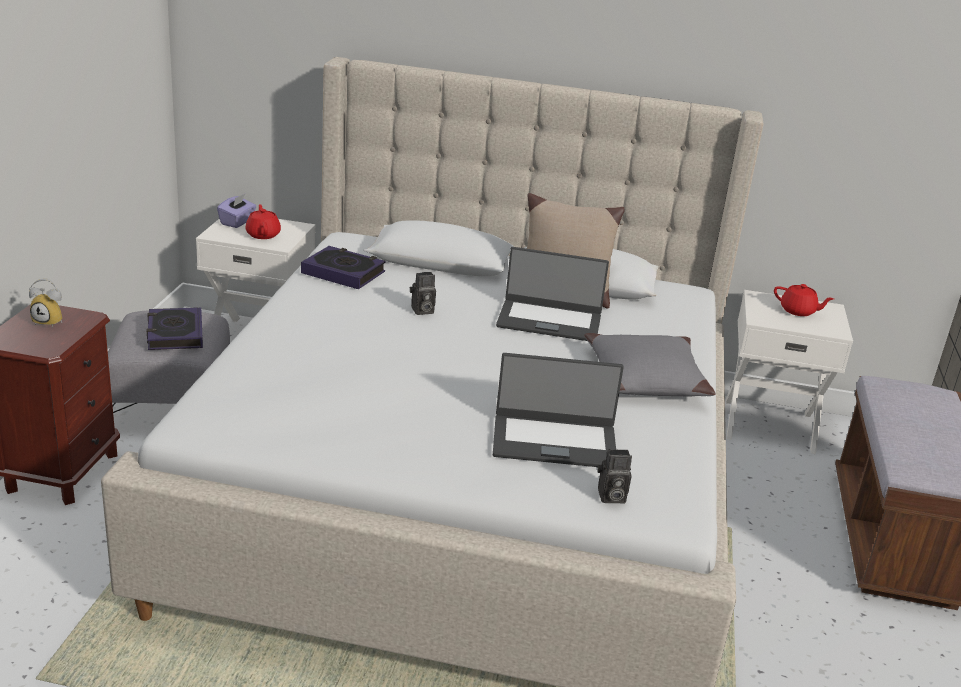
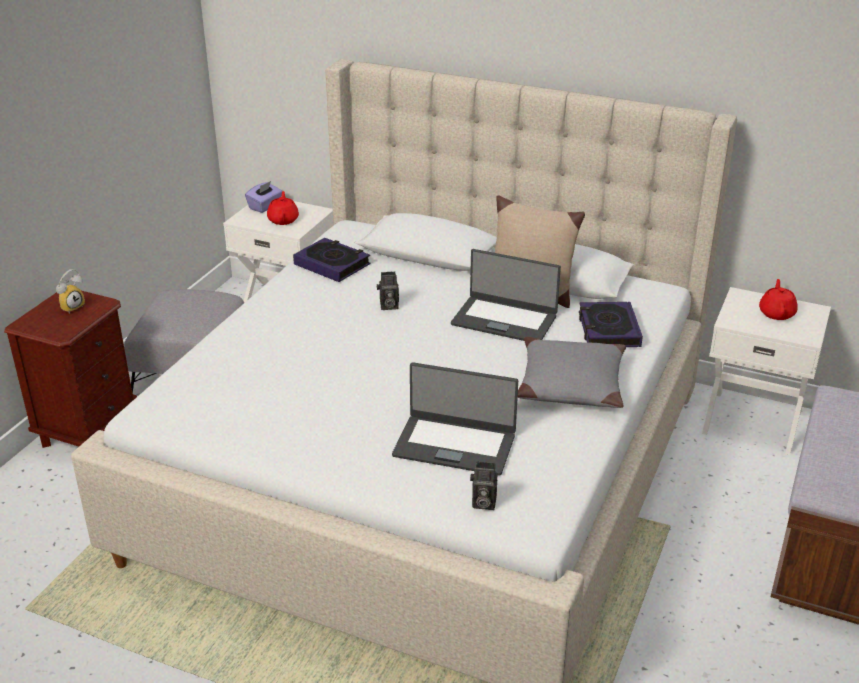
camera: 15 degrees right, 5 degrees up
alarm clock [29,278,62,328] -> alarm clock turned 75 degrees counterclockwise [56,269,85,314]
book [147,307,203,350] -> book moved to [579,302,643,347]
red teapot [774,284,834,316] -> red teapot turned 120 degrees counterclockwise [759,279,798,320]

